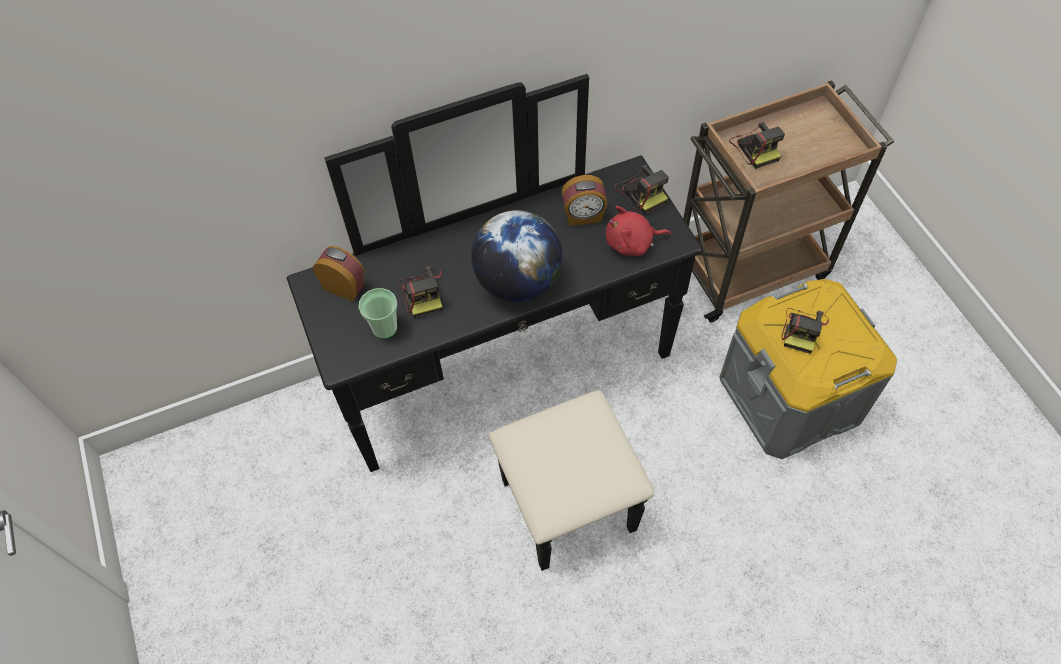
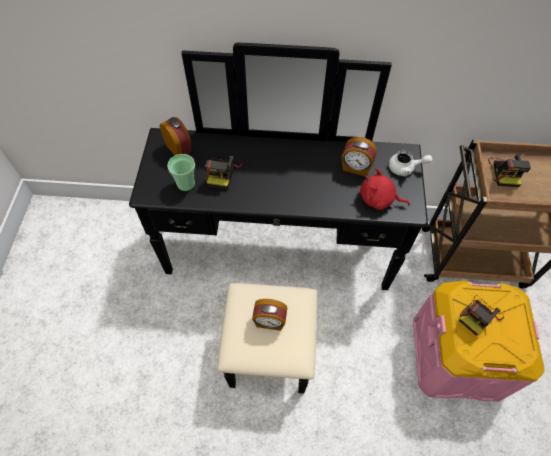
camera: 25 degrees right, 0 degrees up
globe [471,210,563,302] -> none
camera [614,165,669,214] -> white teapot [389,151,433,176]
grey storage box [719,279,897,459] -> pink storage box [413,281,545,402]
none -> alarm clock [252,299,287,331]

